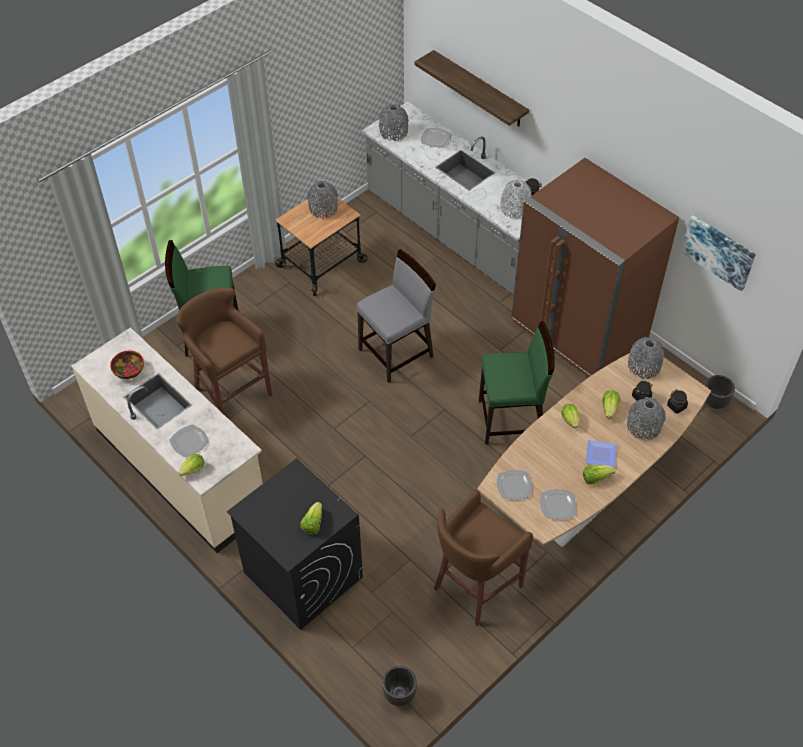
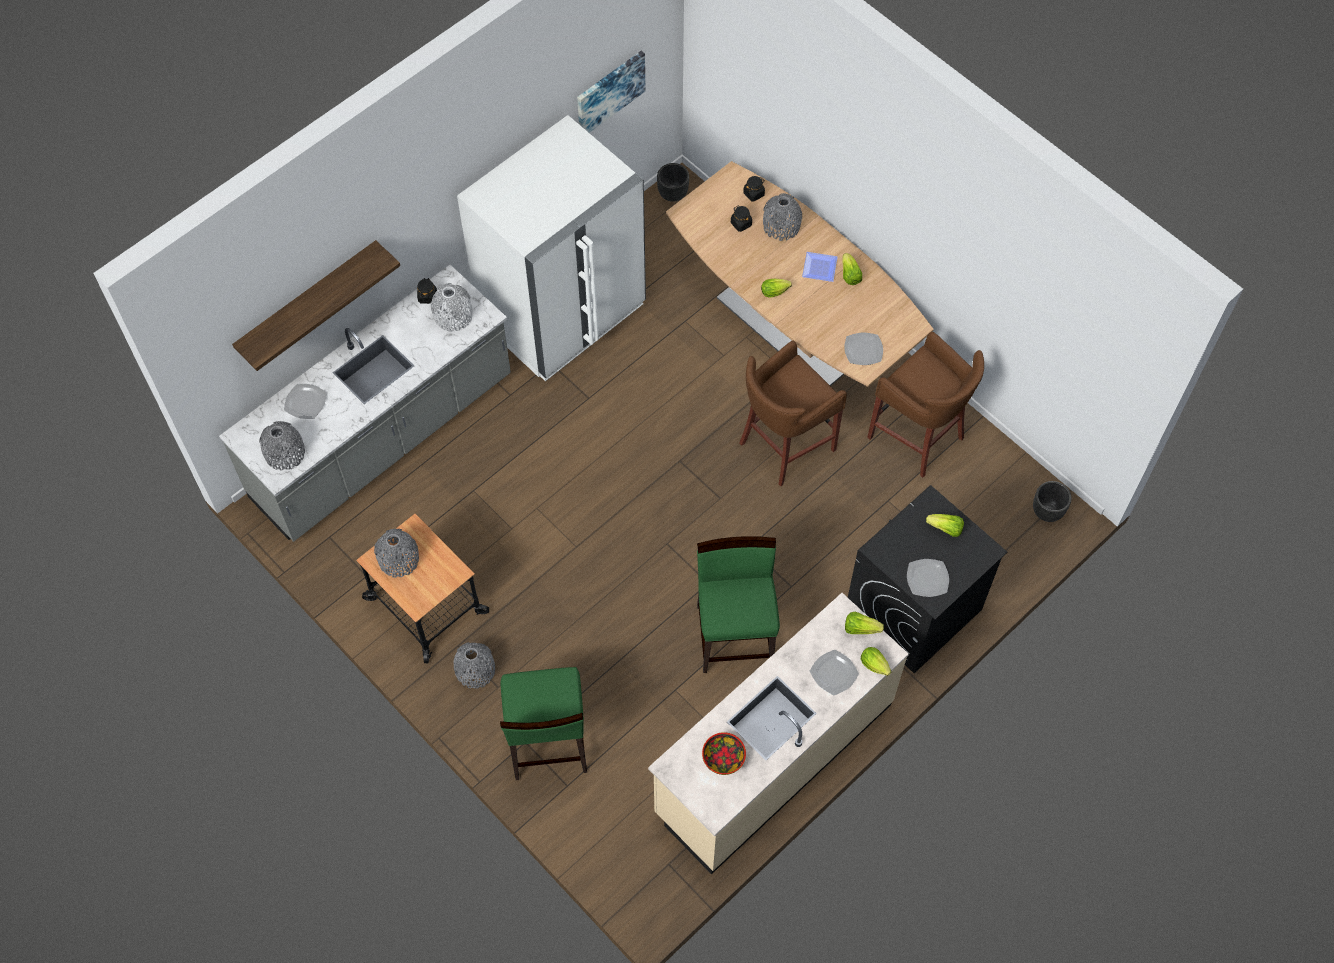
camera: 90 degrees left, 10 degrees up
brown stool [176,288,272,414] -> brown stool moved to [739,341,847,486]
grey chair [356,249,436,383] -> none
green chair [479,321,555,444] -> green chair moved to [697,536,780,673]
brown fridge [512,158,679,378] -> white fridge [457,115,646,381]
plate [540,489,576,520] -> plate moved to [907,559,949,597]
lettuce [602,390,620,419] -> lettuce moved to [845,612,884,634]
grey vase [628,337,664,379] -> grey vase moved to [454,642,495,689]

